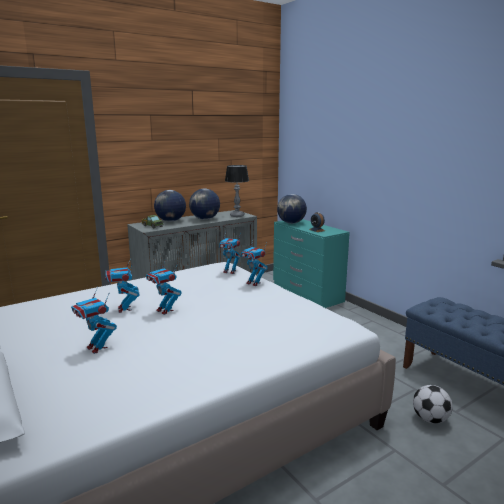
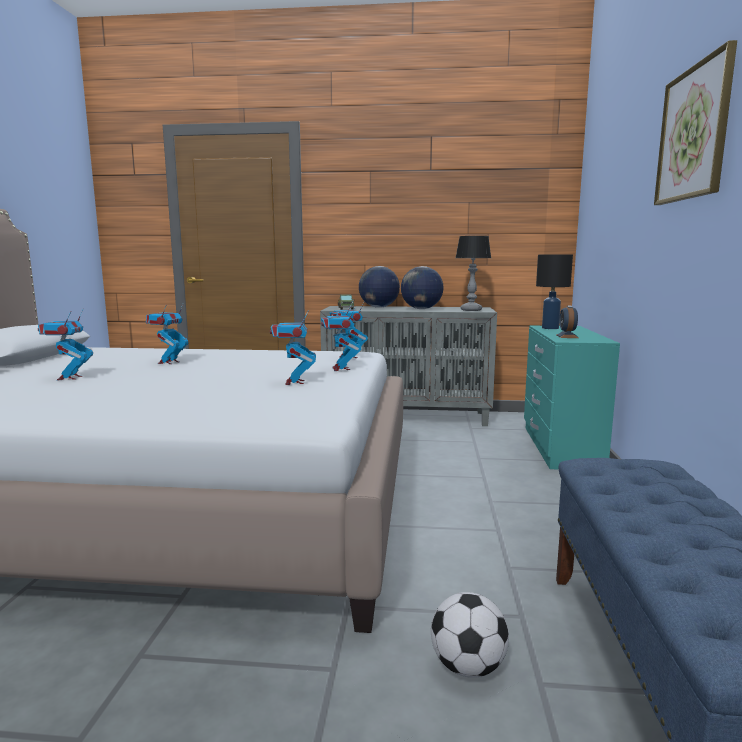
camera: 40 degrees right, 5 degrees down
toy robot [146,259,182,315] -> toy robot moved to [270,310,316,385]
globe [277,194,307,224] -> black table lamp [536,254,573,329]
none -> picture [654,40,737,205]

